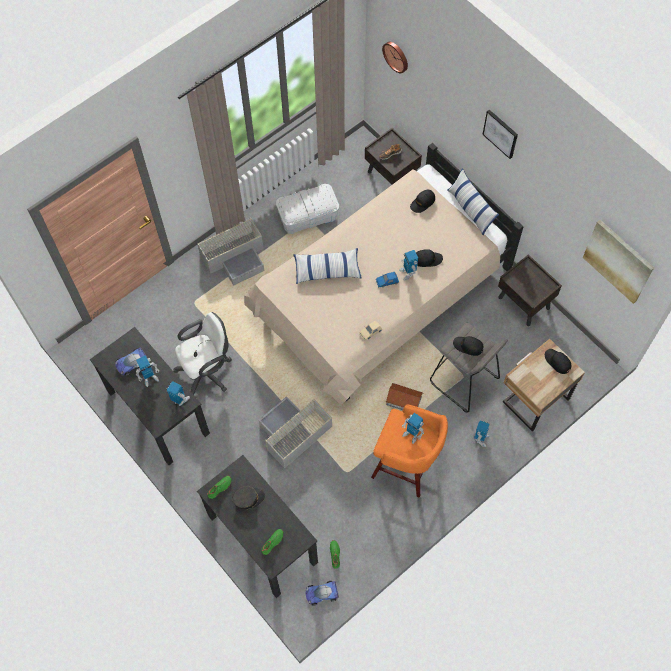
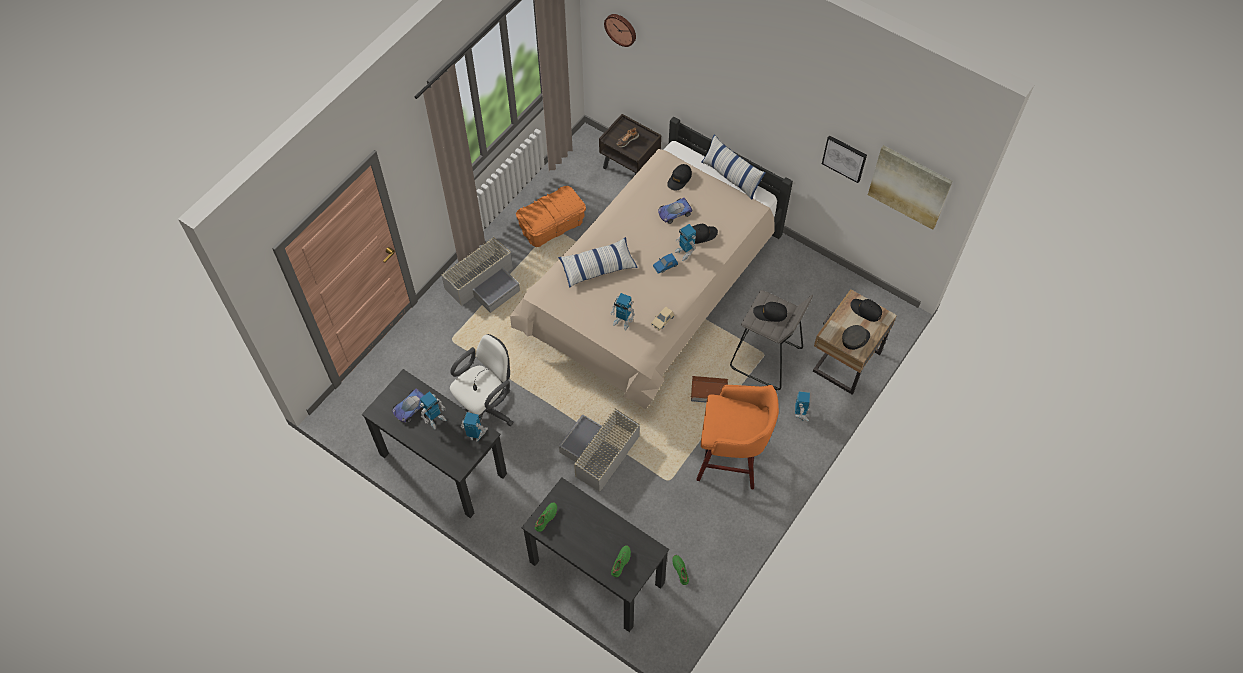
camera: 15 degrees left, 5 degrees down
grey cap [233,486,265,510] -> grey cap moved to [842,325,870,350]
white storage box [276,184,339,234] -> orange storage box [516,186,586,247]
toy car [306,581,339,606] -> toy car moved to [658,198,693,224]
toy robot [402,413,424,444] -> toy robot moved to [611,293,635,330]
picture [482,110,518,159] -> picture moved to [822,135,867,183]
brown nightstand [498,254,562,326] -> none

